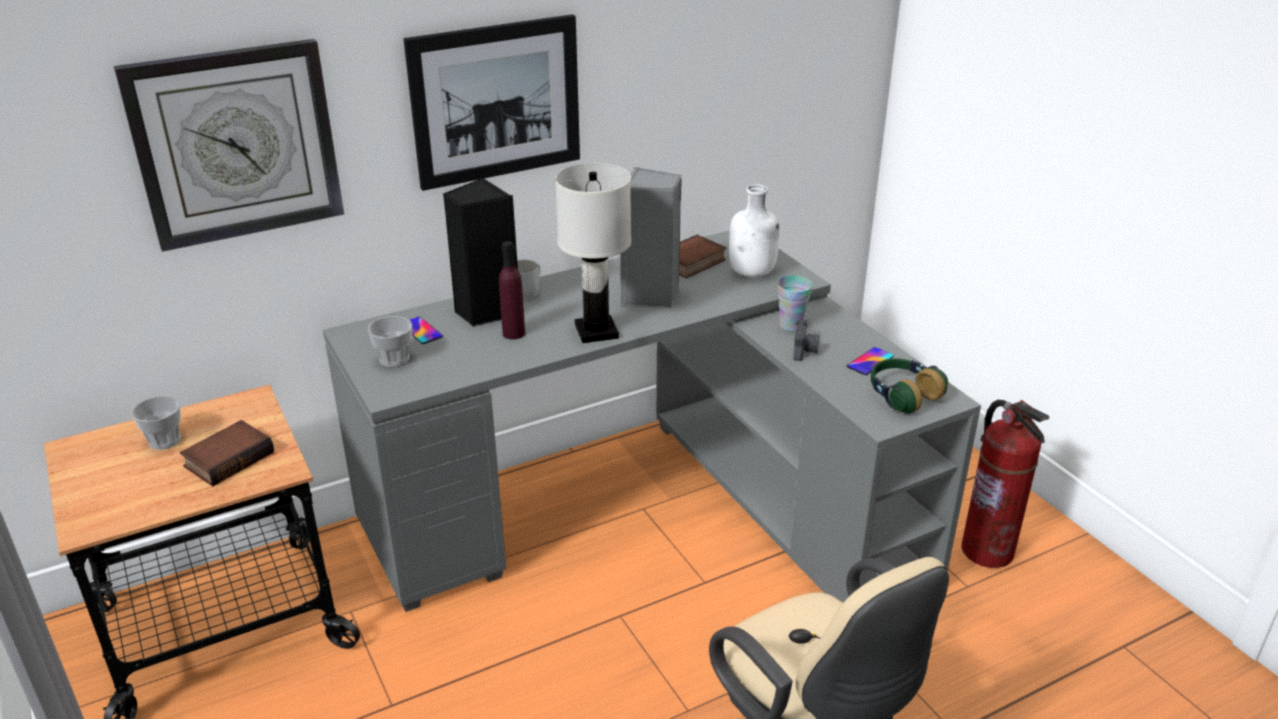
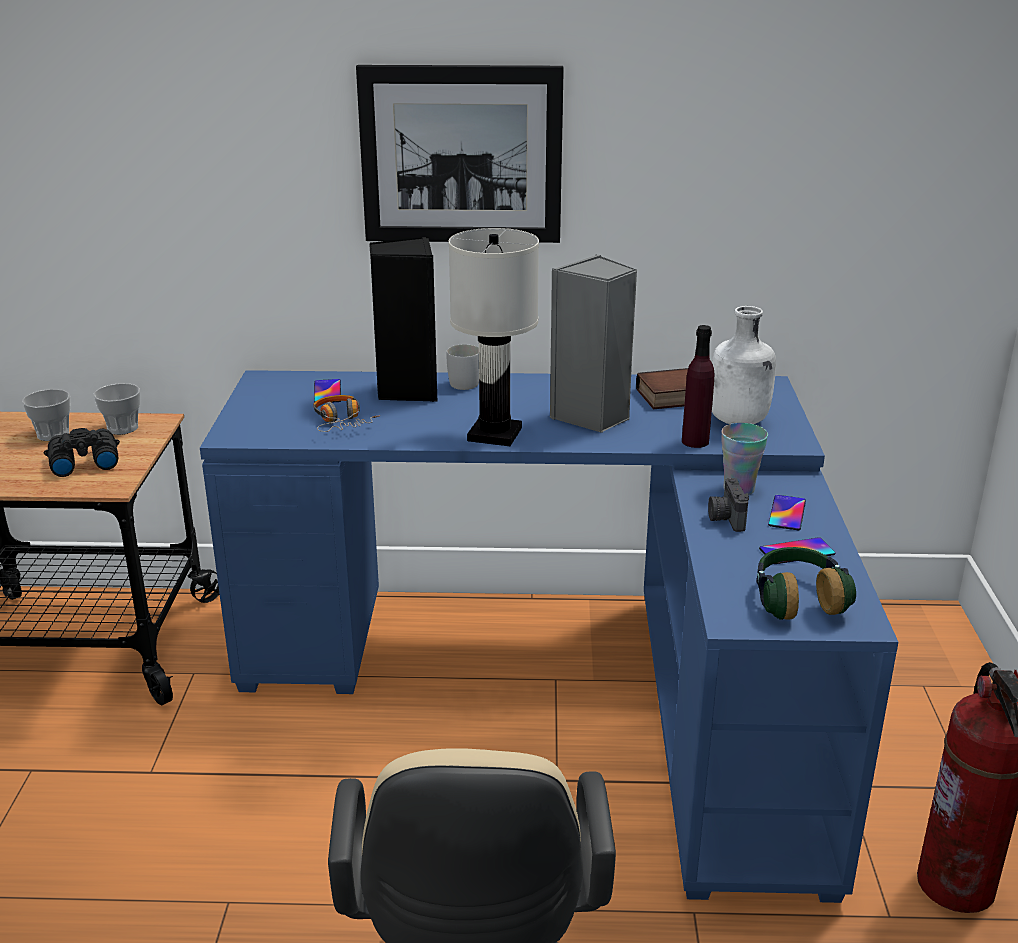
camera: 30 degrees right, 5 degrees down
wall clock [114,39,344,252] -> none
book [180,420,274,486] -> black binoculars [44,428,120,477]
grey desk [323,231,981,612] -> blue desk [200,370,898,903]
cup [368,316,412,367] -> cup moved to [93,383,140,435]
purple bottle [499,241,525,340] -> purple bottle moved to [682,325,714,448]
camera [793,320,819,361] -> camera turned 135 degrees clockwise [708,478,749,532]
none -> headphones [313,395,380,432]
none -> phone [768,495,806,530]

